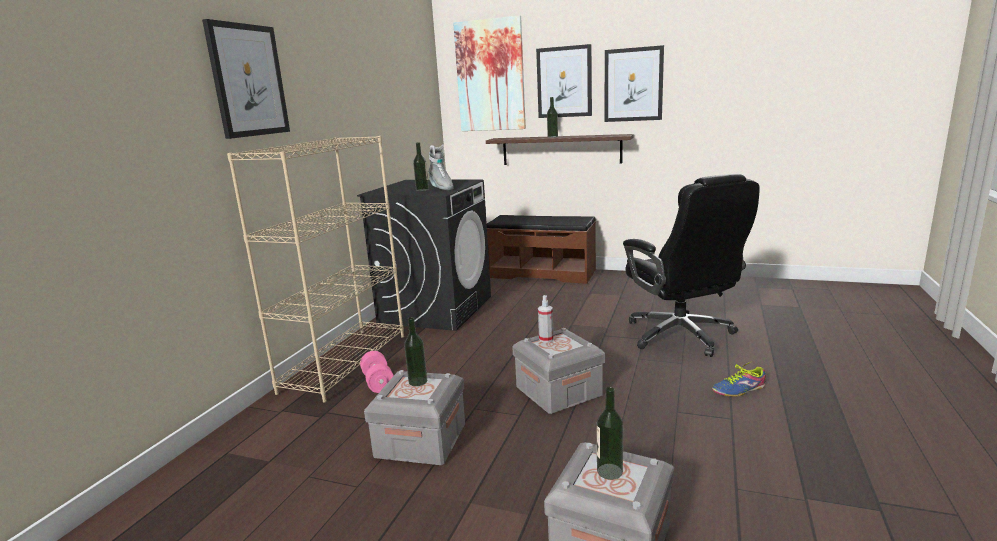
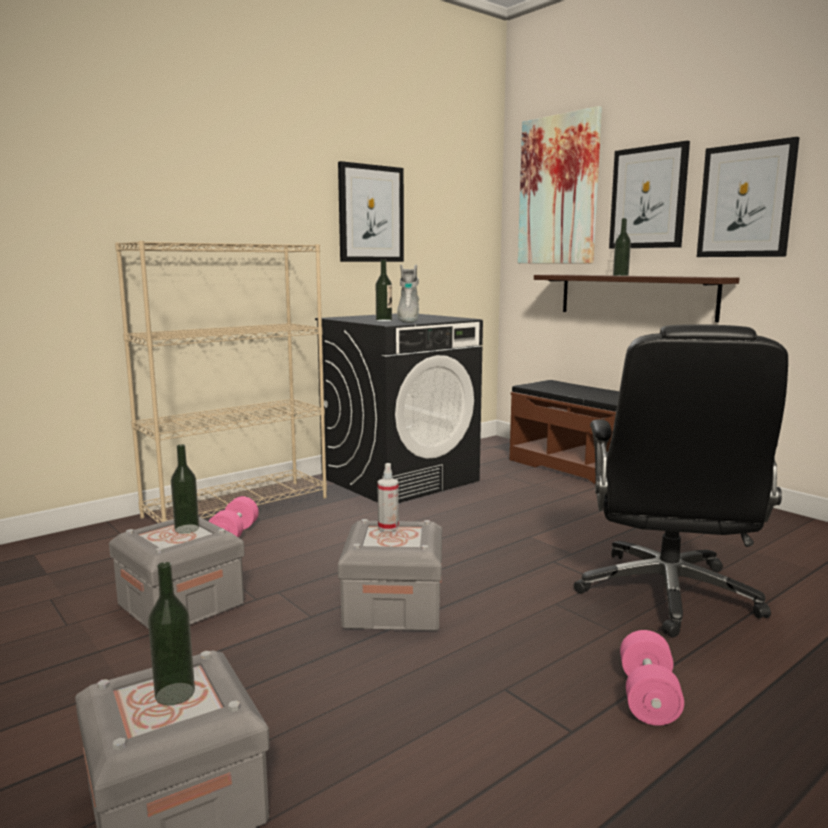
camera: 30 degrees right, 5 degrees down
picture [202,19,290,139] -> picture moved to [338,161,404,262]
shoe [712,362,766,397] -> pink dumbbell [620,630,684,726]

